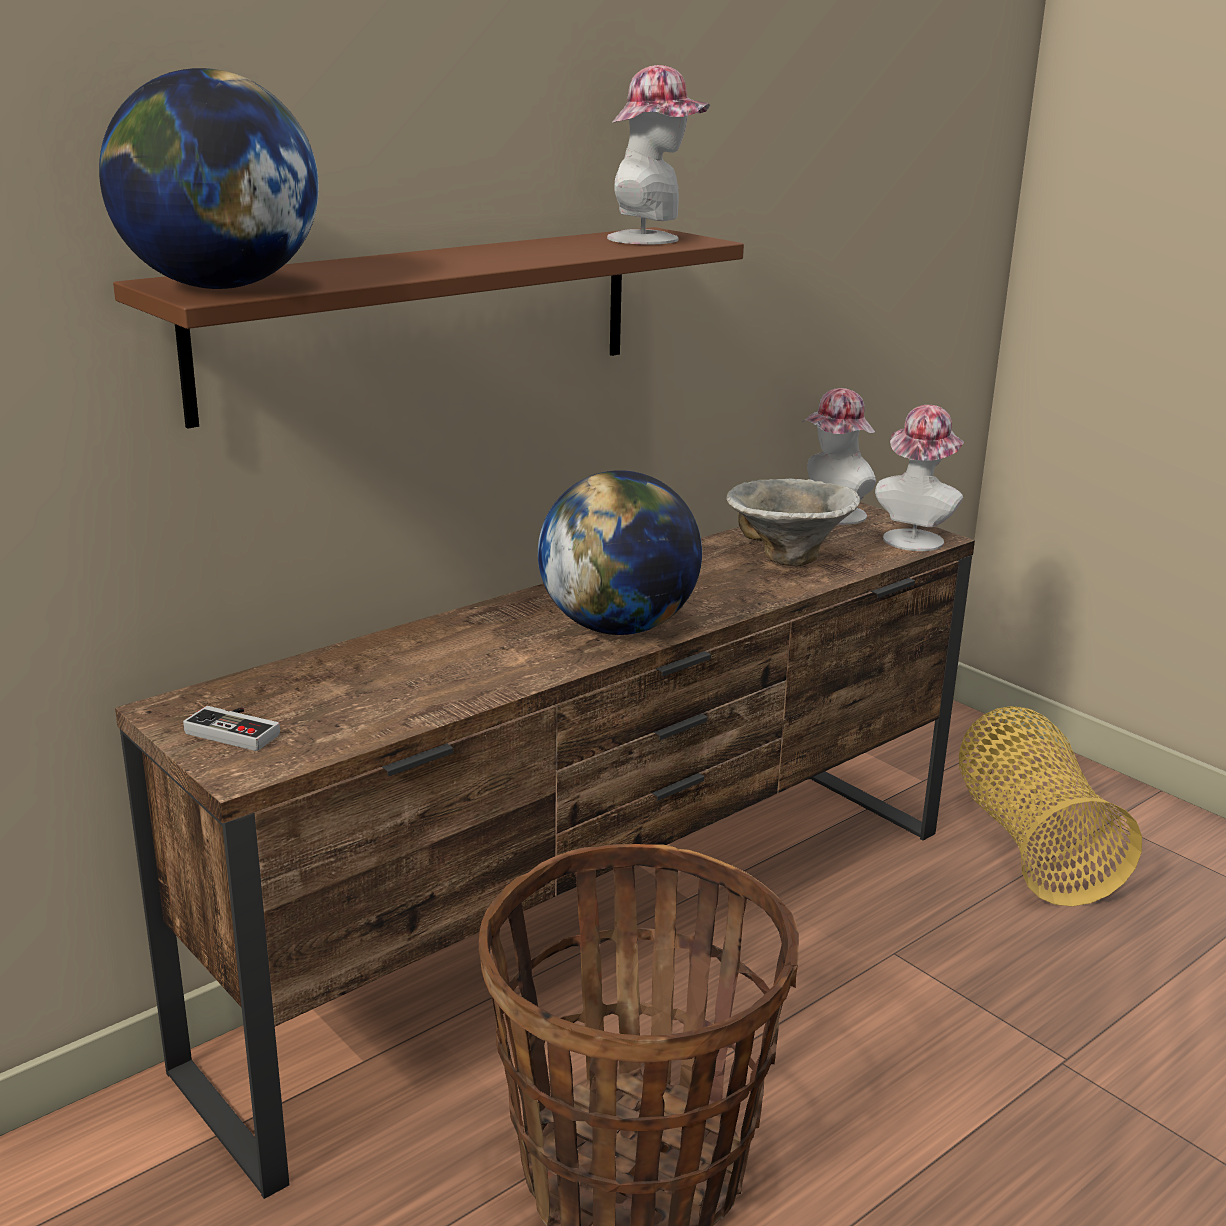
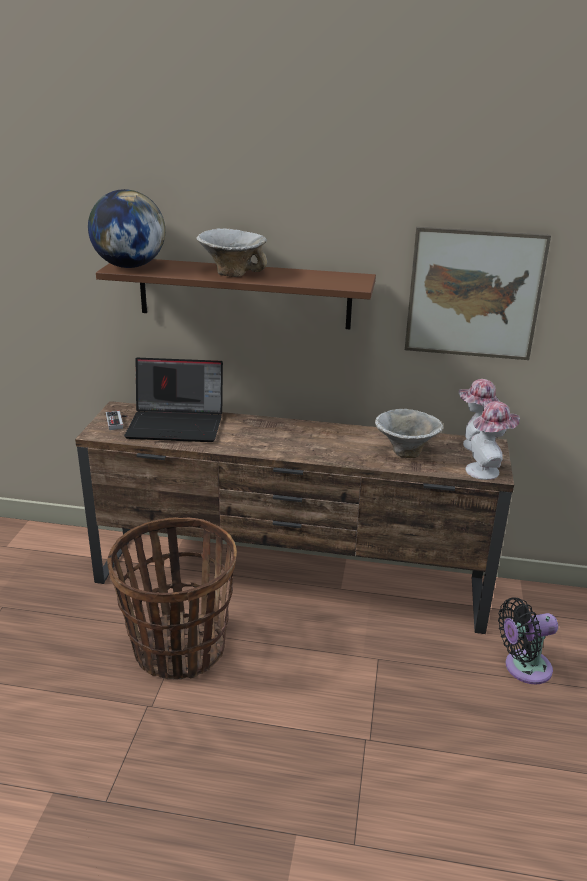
camera: 50 degrees right, 5 degrees up
globe [538,470,702,635] -> none
hat [607,65,710,244] -> none
basket [959,706,1142,906] -> black fan [498,597,558,684]
none -> laptop [124,358,223,442]
none -> bowl [196,228,267,277]
none -> picture [405,227,551,360]

